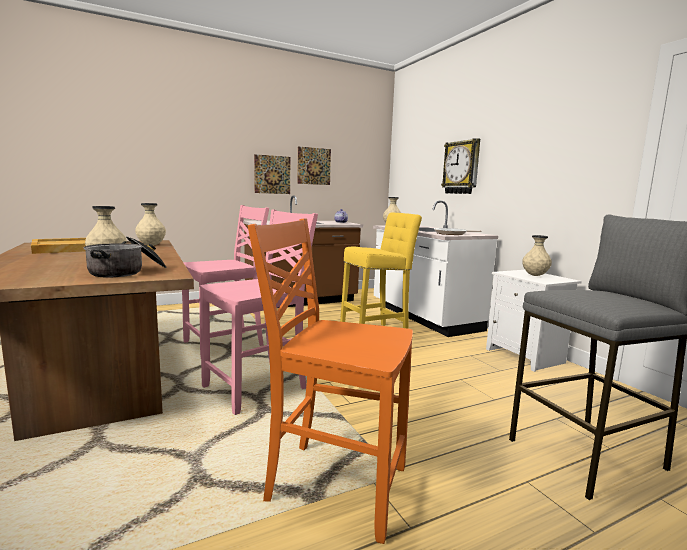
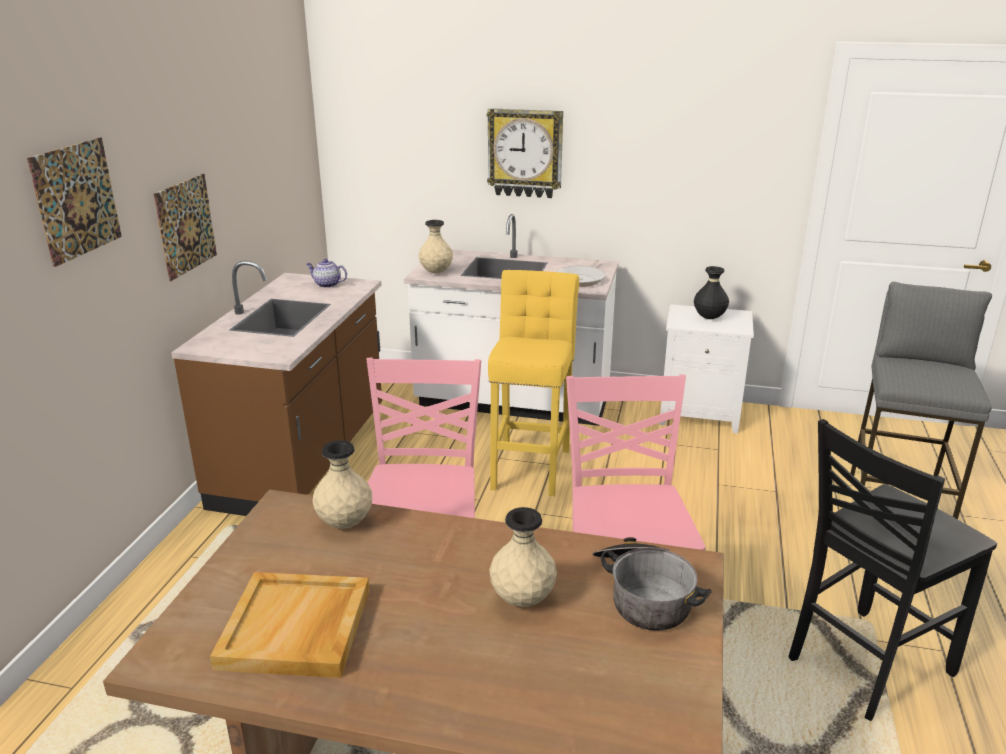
camera: 50 degrees left, 15 degrees up
orange chair [248,218,413,544] -> black chair [789,419,997,721]
picture [297,146,331,185] -> picture moved to [27,137,122,267]
beige vase [522,235,552,276] -> black vase [694,266,729,319]

